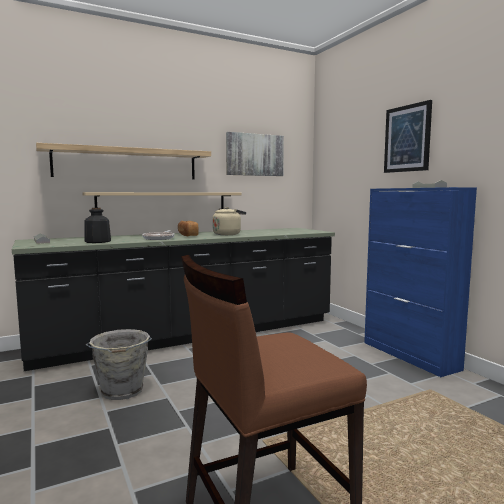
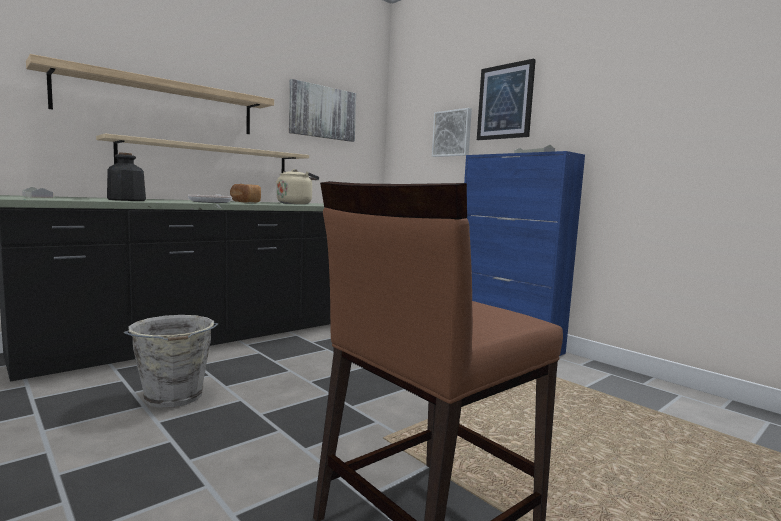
camera: 15 degrees left, 0 degrees up
none -> picture [432,108,472,157]

